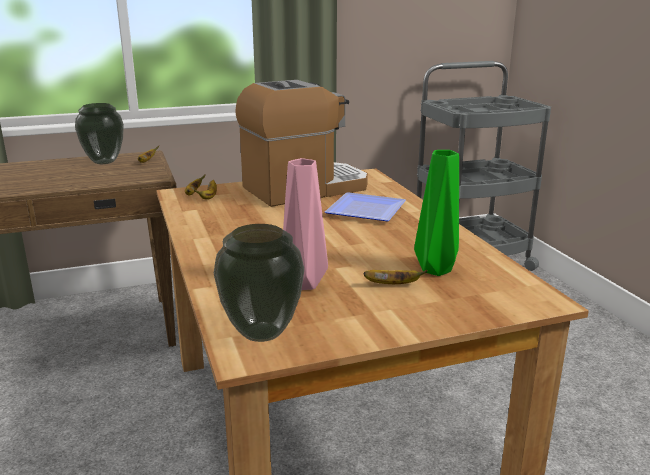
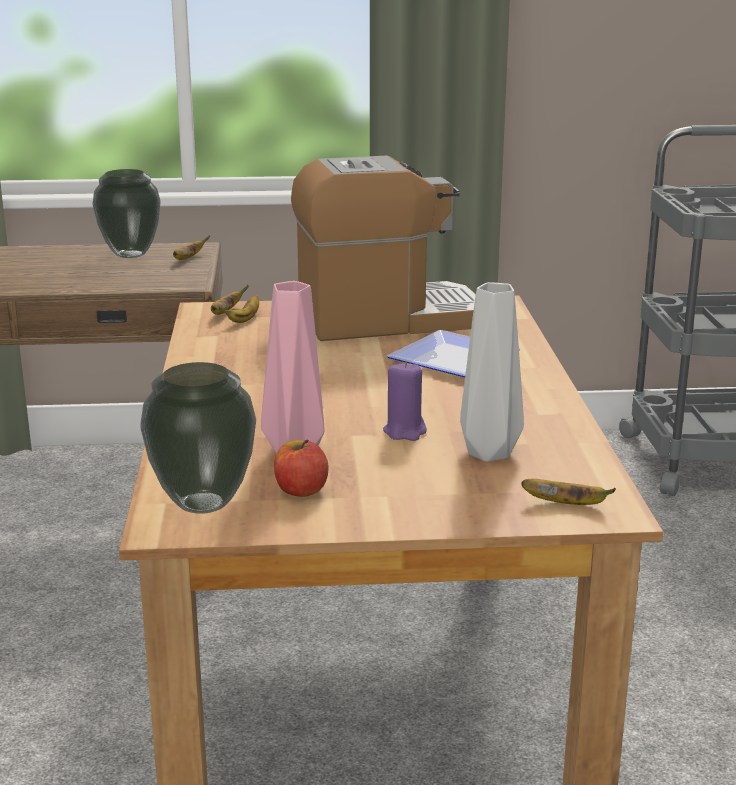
camera: 15 degrees right, 0 degrees up
banana [364,270,428,284] -> banana moved to [521,479,616,505]
green vase [414,150,459,276] -> grey vase [460,282,524,462]
none -> apple [274,440,328,497]
none -> purple candle [383,361,427,441]

